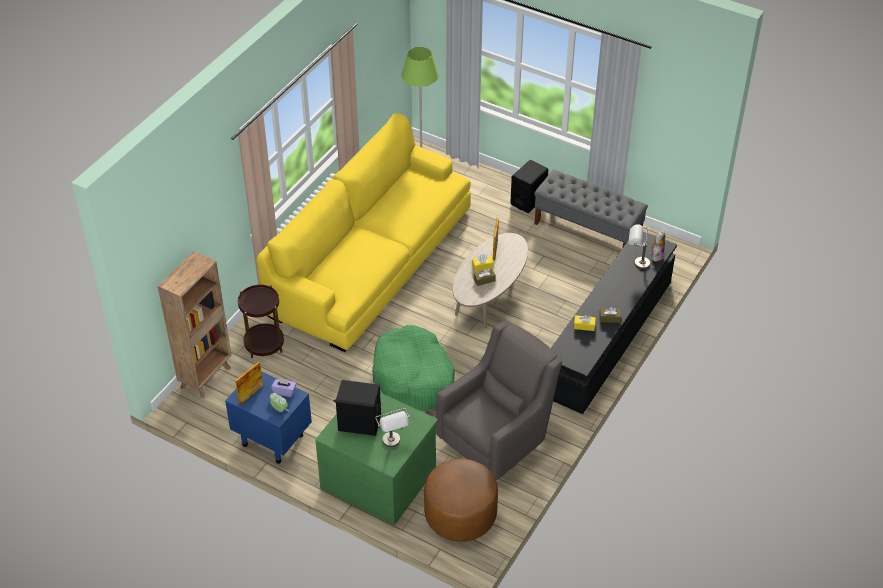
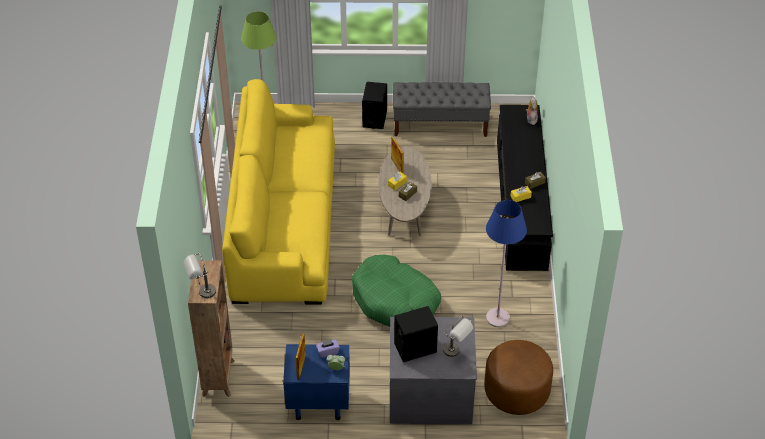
camera: 30 degrees left, 0 degrees up
brown side table [238,285,284,358] -> none
green dresser [315,393,438,525] -> grey dresser [390,317,477,424]
grey armchair [436,321,562,480] -> blue floor lamp [486,200,527,327]
grey table lamp [629,224,650,269] -> grey table lamp moved to [184,253,216,298]

